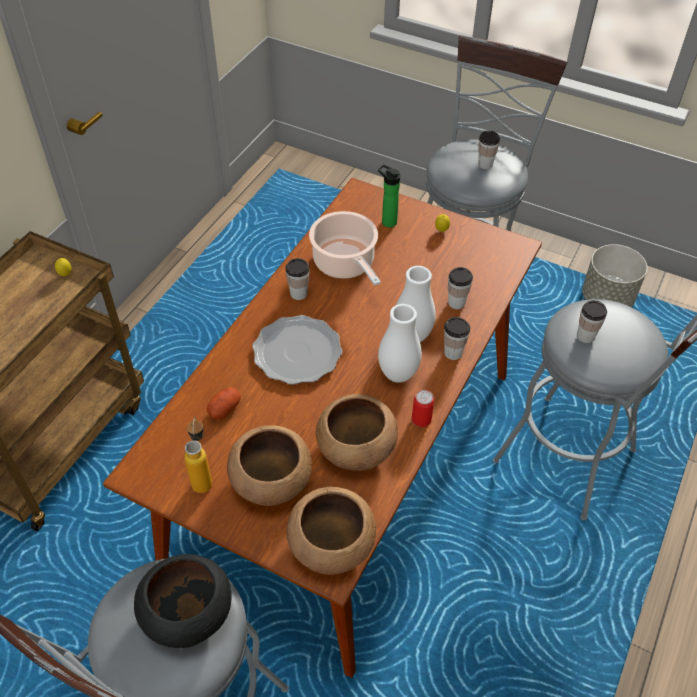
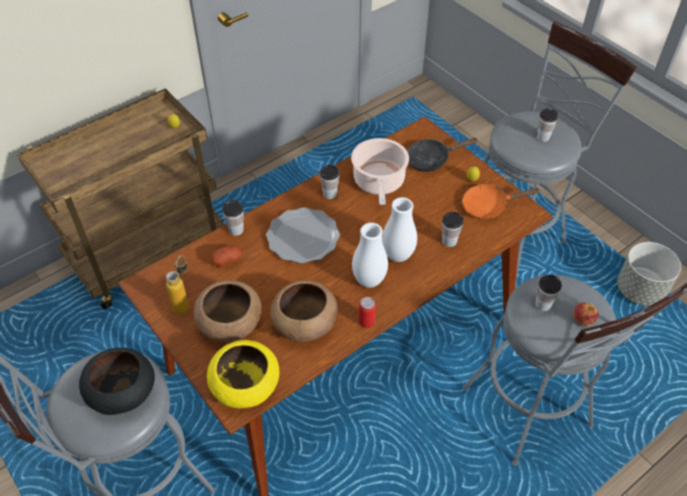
camera: 25 degrees right, 0 degrees up
brown bowl [286,487,376,575] -> yellow bowl [207,340,279,408]
bottle [378,164,400,228] -> black frying pan [407,138,478,172]
cup [444,317,470,360] -> cup moved to [223,200,244,236]
none -> orange frying pan [462,184,541,219]
none -> apple [573,302,599,326]

